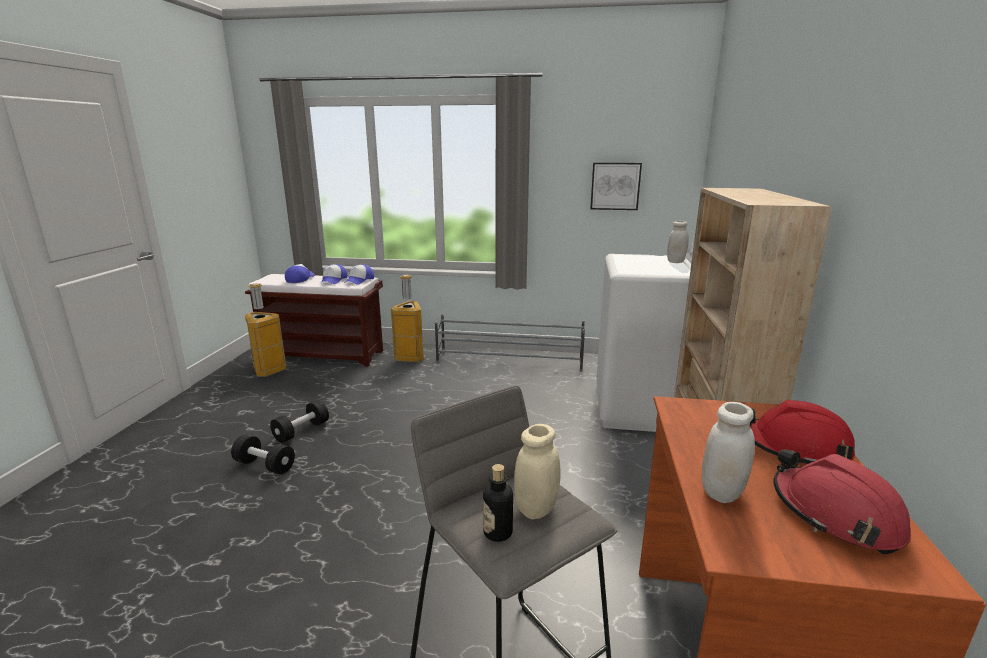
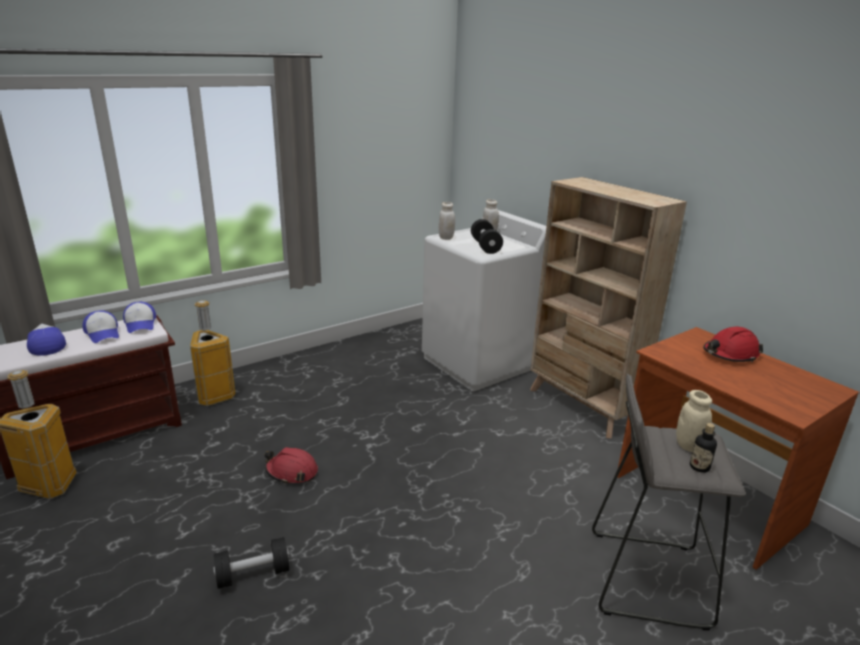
camera: 45 degrees left, 5 degrees up
black dumbbell [270,400,329,443] -> black dumbbell moved to [471,219,503,254]
grey shoe rack [435,314,585,372] -> none
picture [590,162,642,210] -> none
white jar [702,402,755,503] -> white jar moved to [439,202,455,240]
red hard hat [773,449,911,555] -> red hard hat moved to [264,447,318,484]

